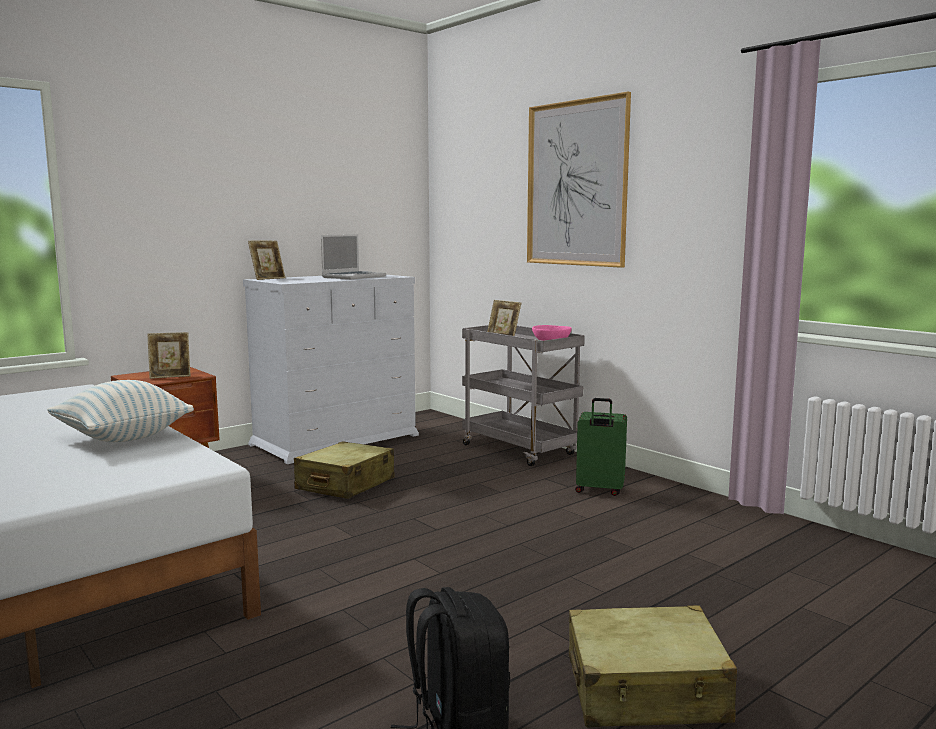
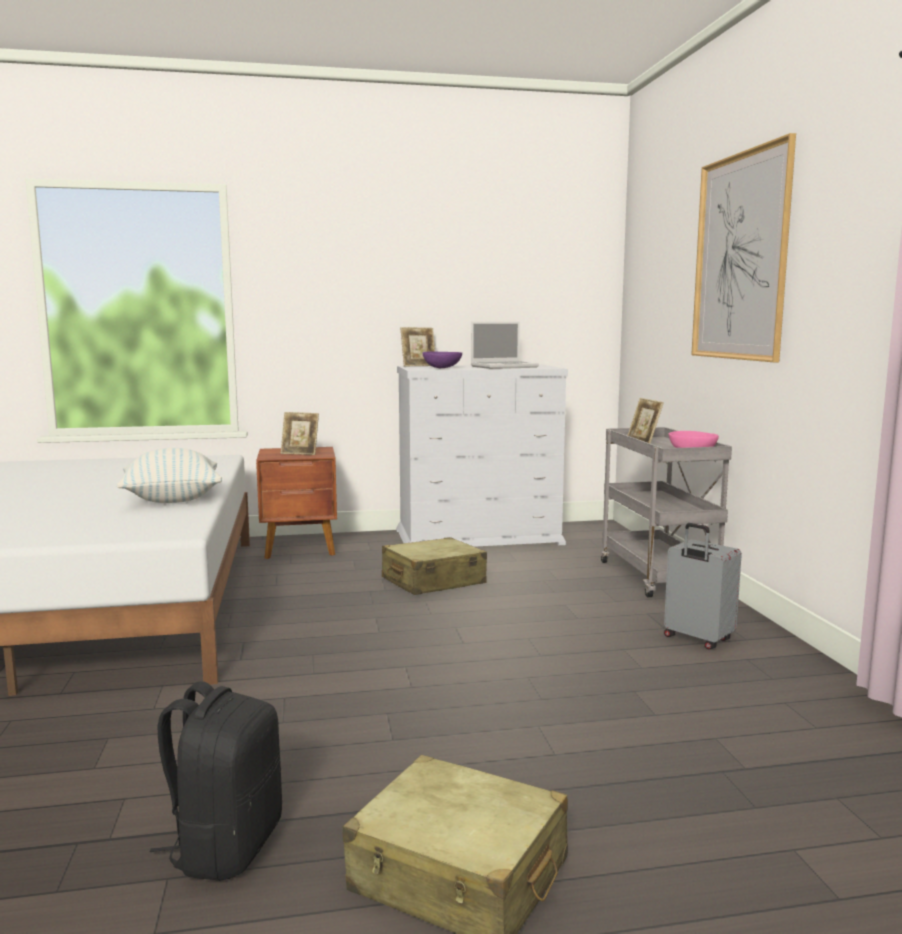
camera: 30 degrees right, 0 degrees up
green suitcase [575,398,627,496] -> grey suitcase [664,523,742,650]
none -> purple bowl [422,352,462,368]

